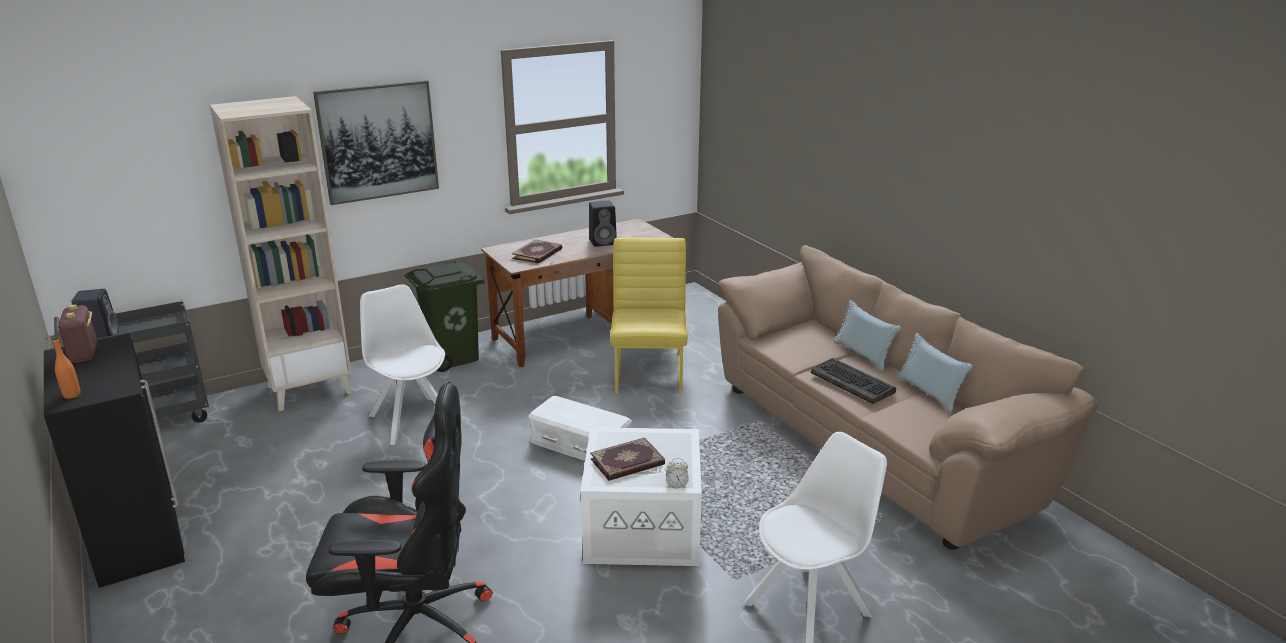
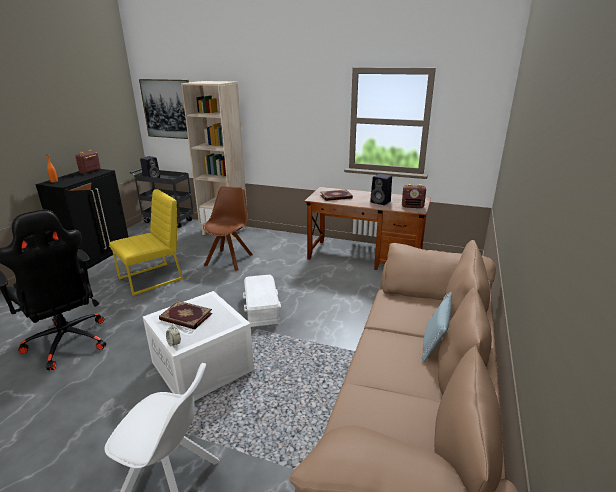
camera: 50 degrees right, 0 degrees up
picture [313,80,439,205] -> picture moved to [139,79,189,139]
white chair [360,284,445,445] -> brown chair [203,186,253,271]
green trash can [405,261,485,372] -> none
yellow chair [610,238,687,394] -> yellow chair moved to [109,189,183,296]
keyboard [811,358,896,404] -> none
blue pillow [897,333,973,413] -> none
none -> radio [402,184,426,208]

